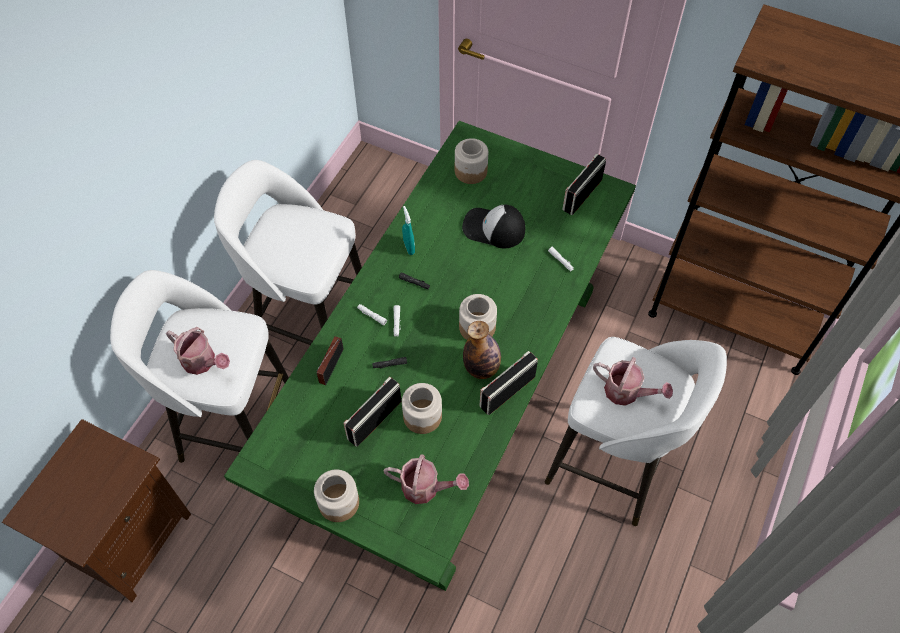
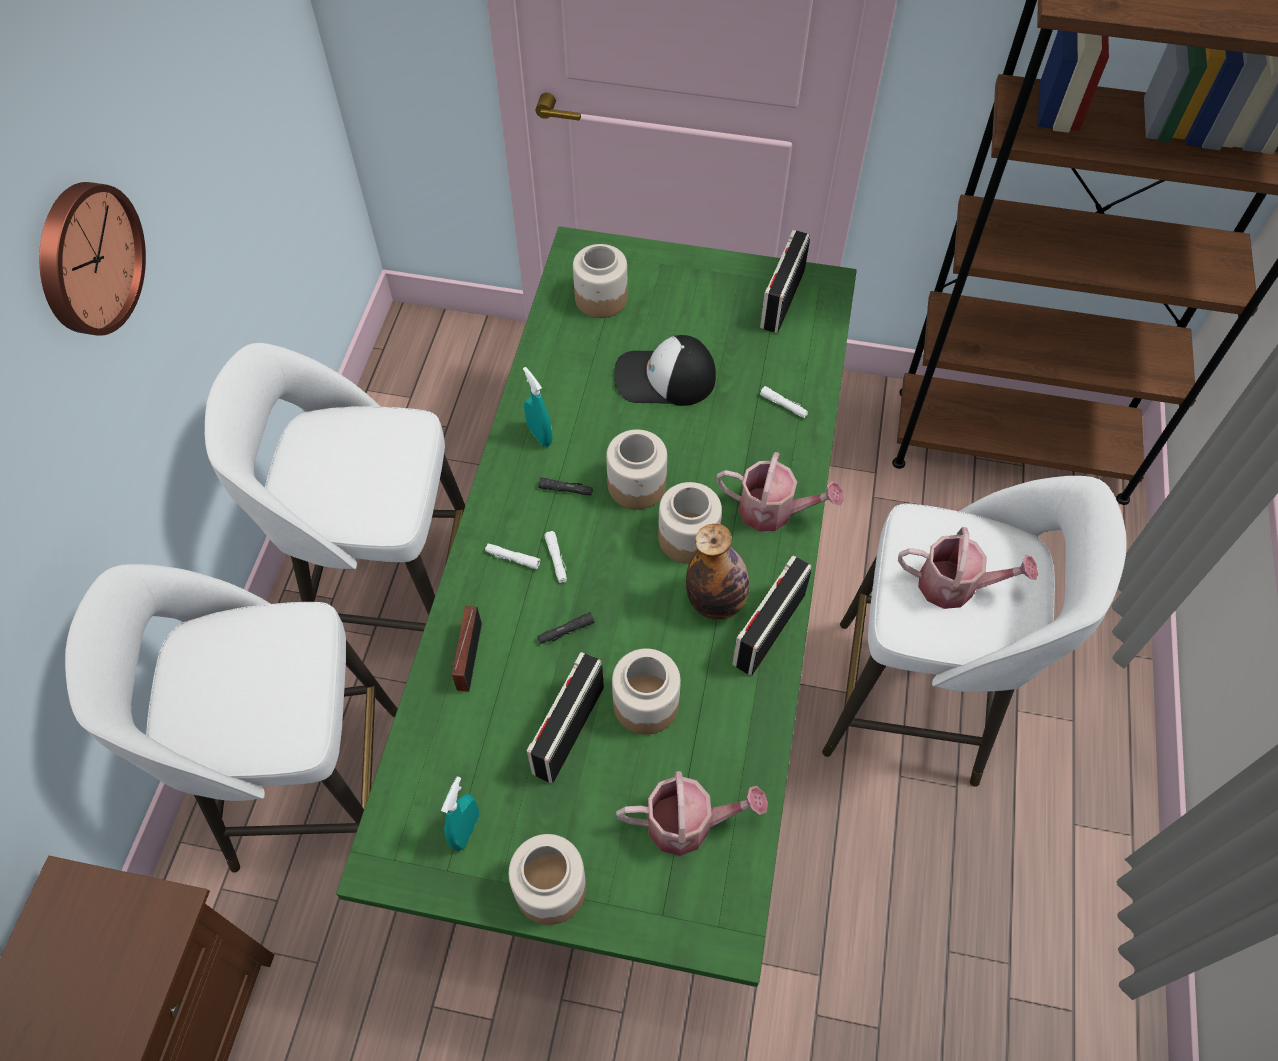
camera: 15 degrees left, 0 degrees up
watering can [166,327,230,375] -> watering can moved to [716,452,844,531]
none -> wall clock [39,182,146,336]
none -> turquoise spray bottle [441,777,479,851]
none -> jar [606,429,667,509]

